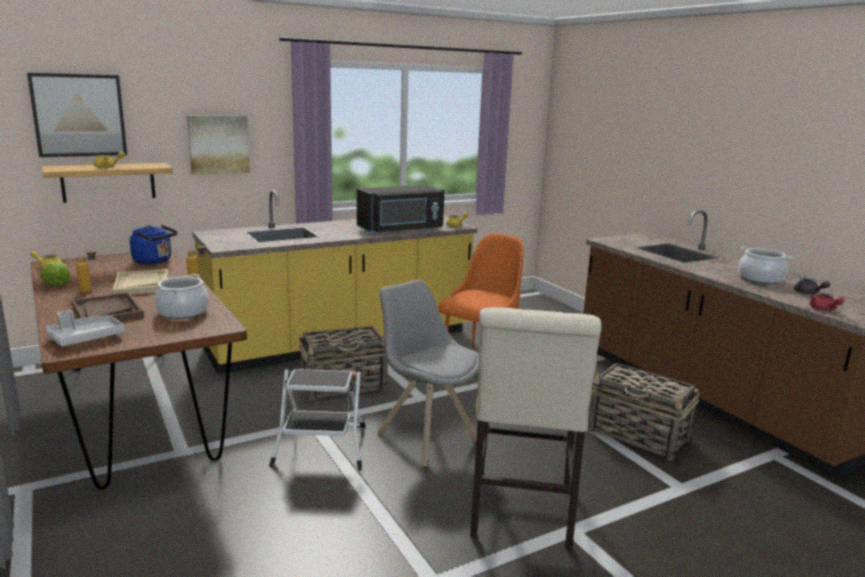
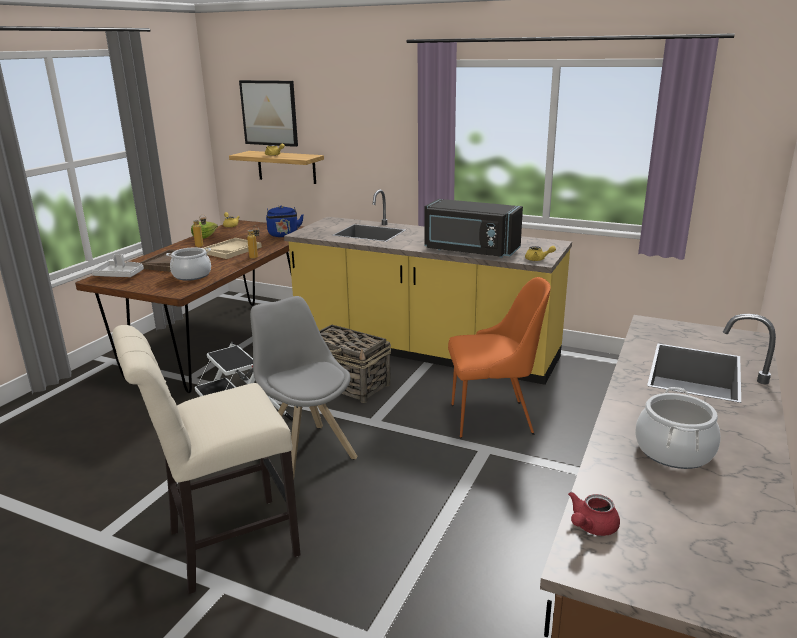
camera: 55 degrees right, 5 degrees up
picture [187,115,250,175] -> none
grey chair [377,280,479,467] -> grey chair turned 45 degrees counterclockwise [250,296,358,478]
basket [587,363,699,461] -> none
grey teapot [794,278,830,295] -> none

